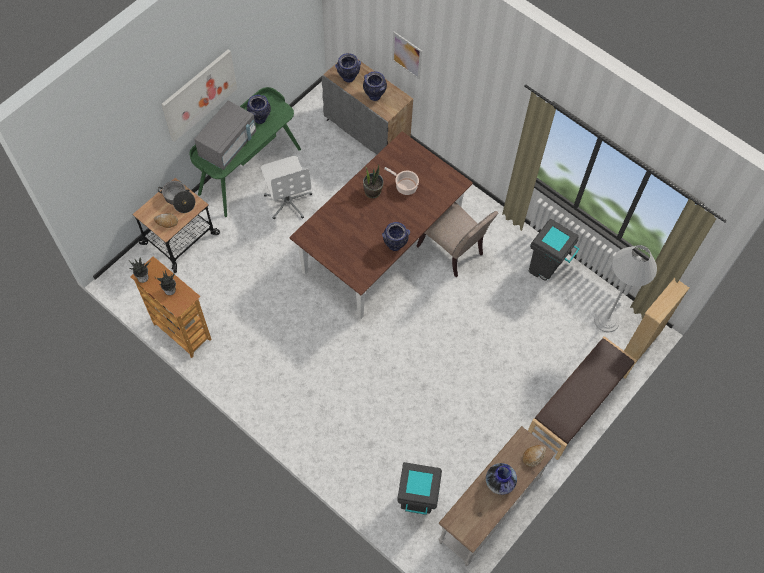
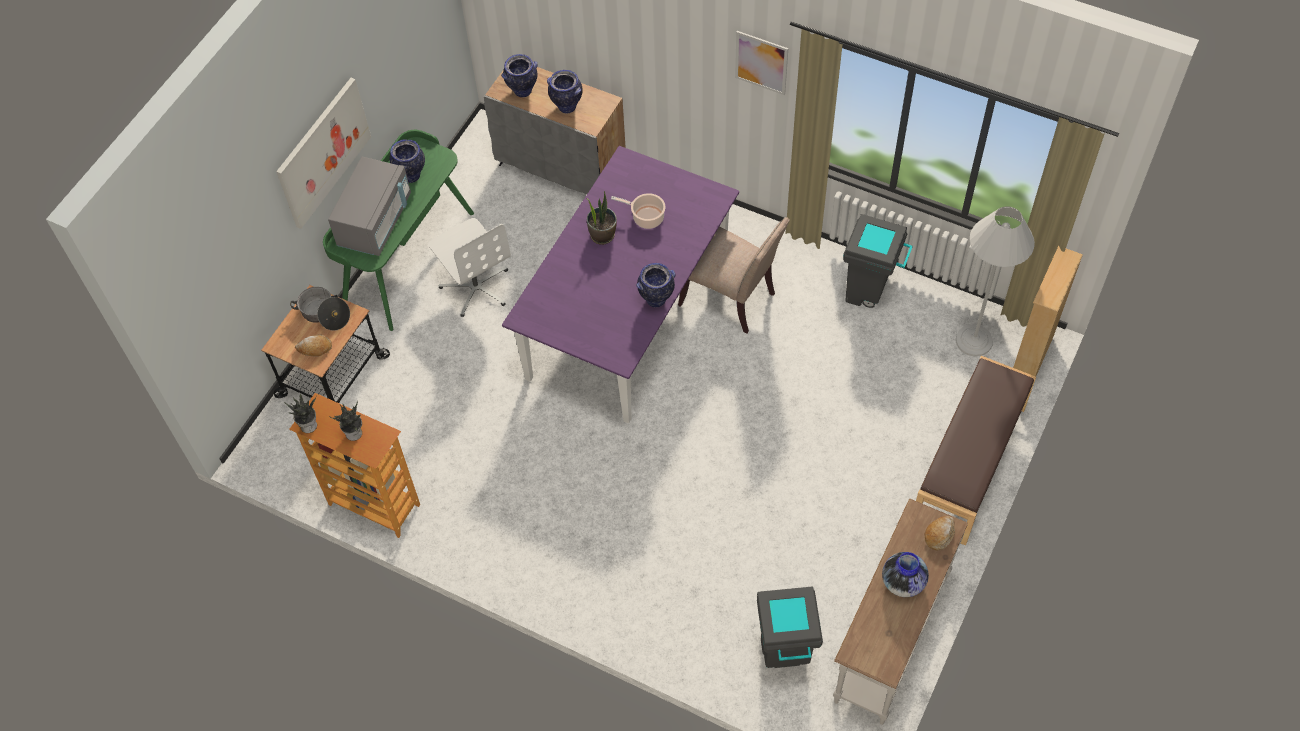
camera: 10 degrees left, 5 degrees down
brown dining table [289,131,473,319] -> purple dining table [502,146,739,423]
picture [392,32,422,79] -> picture moved to [735,31,788,95]

